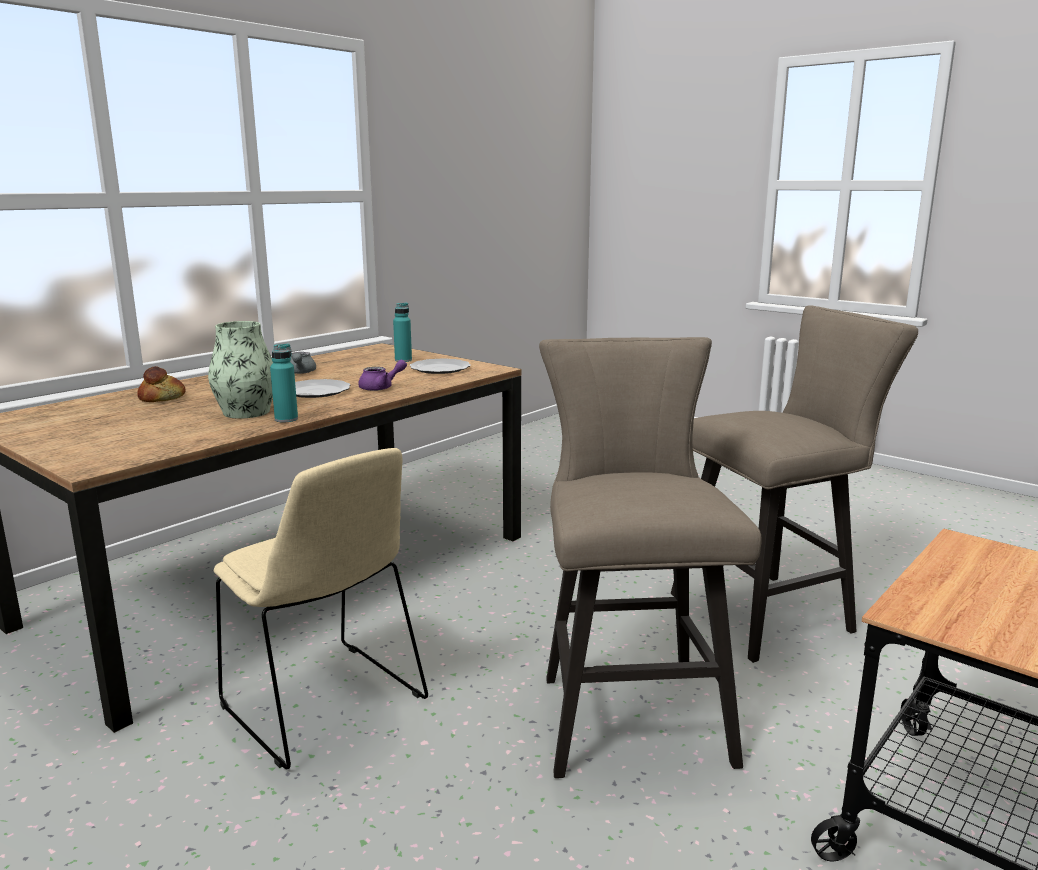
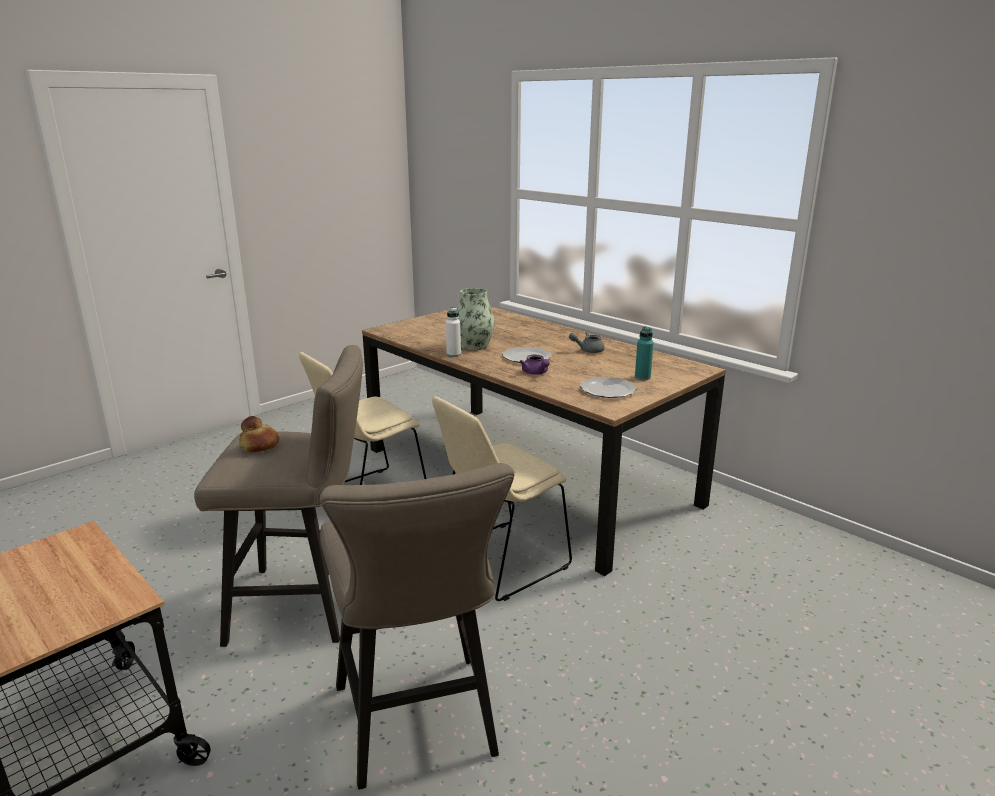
camera: 95 degrees right, 5 degrees up
bread [137,366,186,402] -> bread moved to [239,416,279,452]
turquoise bottle [270,344,298,423] -> white bottle [446,307,461,357]
none -> beige chair [432,396,572,601]

